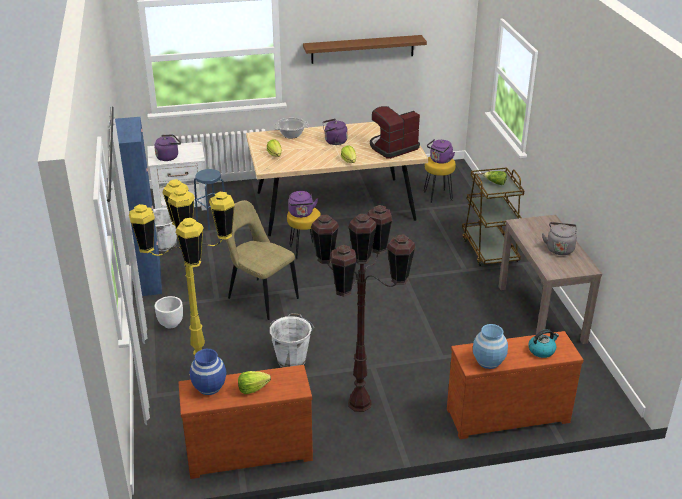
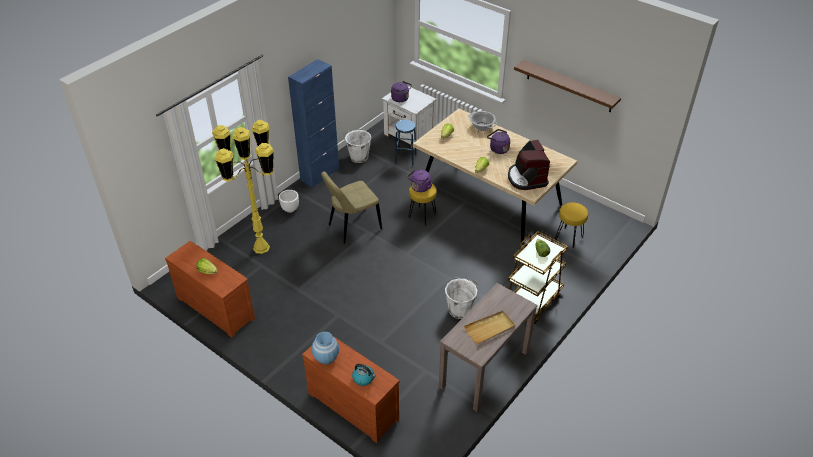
camera: 50 degrees right, 10 degrees up
blue vase [189,349,226,395] -> none
beige chair [226,200,299,320] -> beige chair turned 120 degrees counterclockwise [321,171,382,244]
white bucket [270,313,314,367] -> white bucket moved to [445,278,479,319]
brown floor lamp [311,205,416,412] -> none
coffee machine [370,106,420,159] -> coffee machine turned 120 degrees counterclockwise [508,140,550,190]
purple kettle [427,139,455,164] -> none
grey kettle [542,222,577,255] -> beige tray [464,311,515,344]

